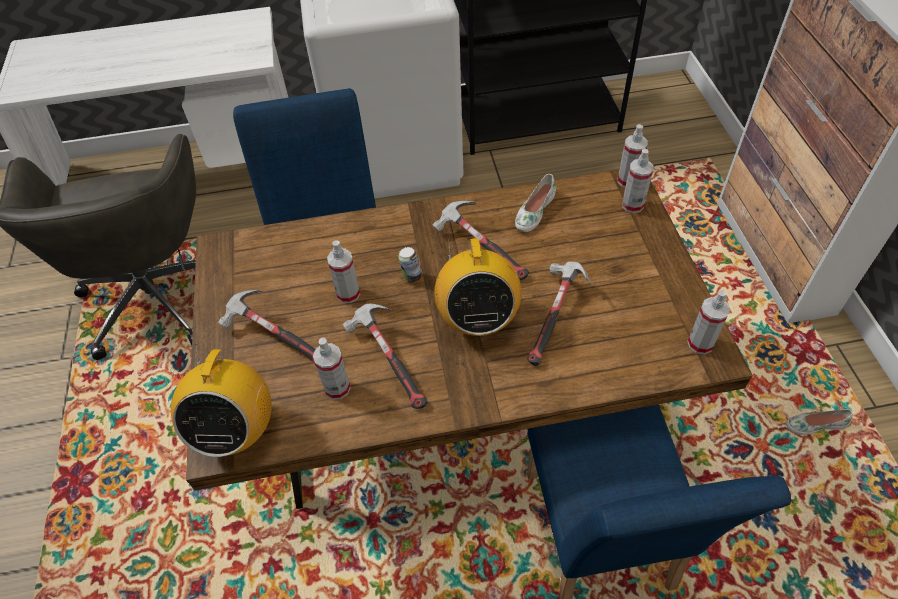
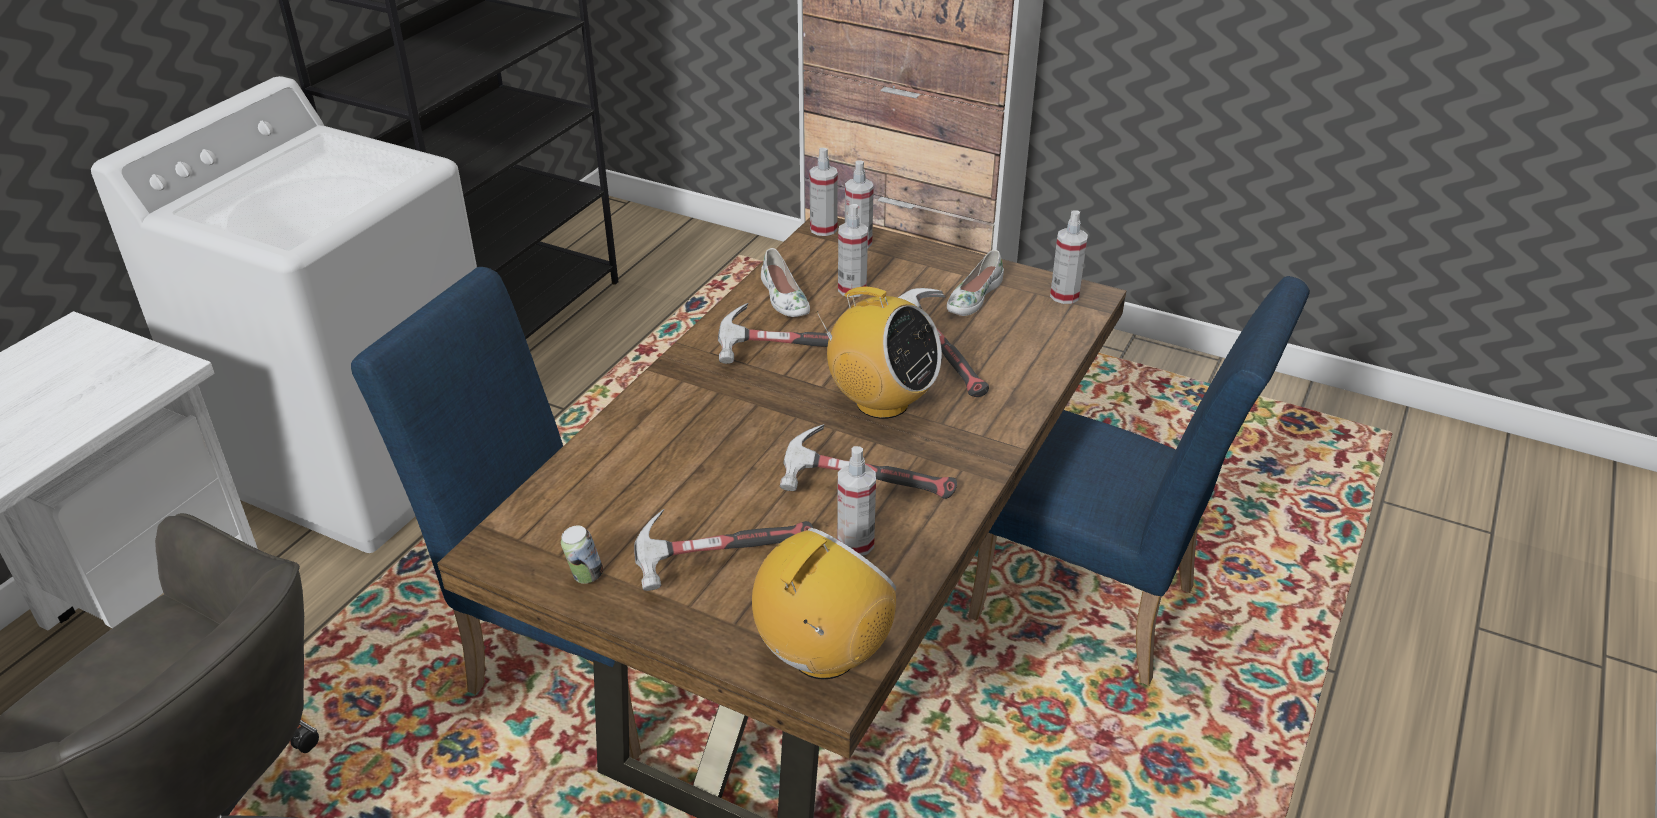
camera: 55 degrees left, 15 degrees down
radio [171,344,272,457] -> radio turned 90 degrees counterclockwise [752,528,897,679]
spray bottle [327,240,360,303] -> spray bottle moved to [838,204,868,297]
can [398,247,422,282] -> can moved to [561,525,603,584]
white shoe [786,409,853,435] -> white shoe moved to [947,250,1004,316]

